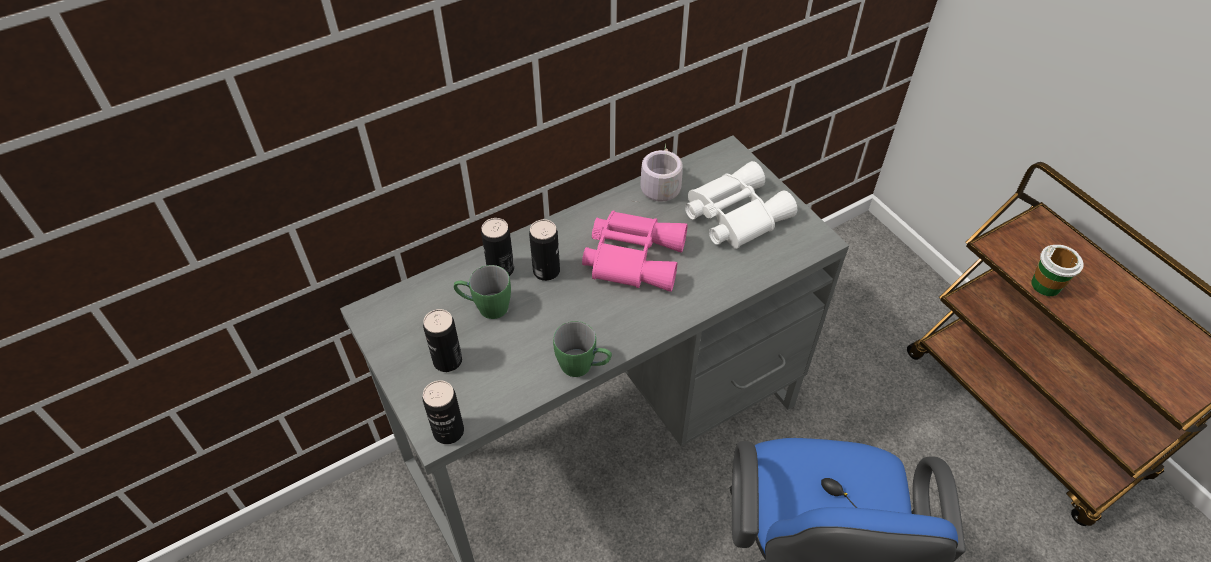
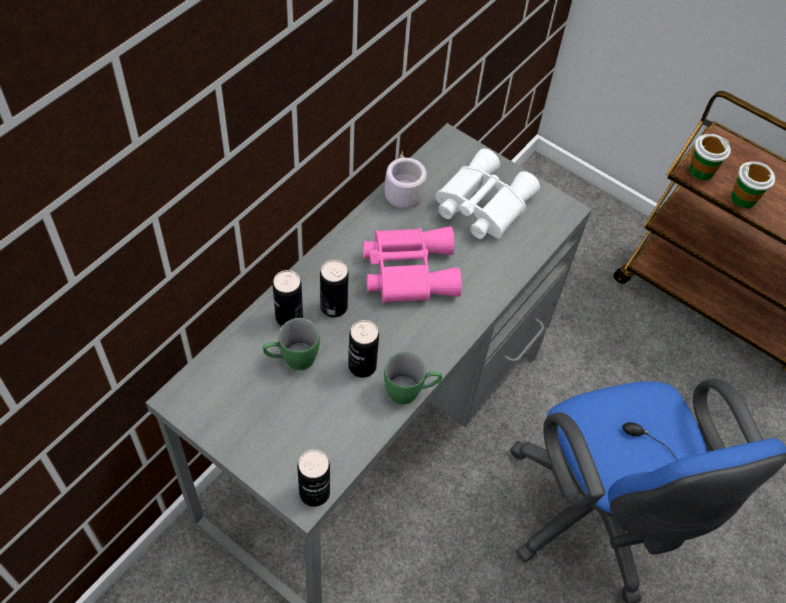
camera: 25 degrees left, 5 degrees up
can [423,309,462,372] -> can moved to [348,320,379,378]
none -> cup [689,134,731,180]

